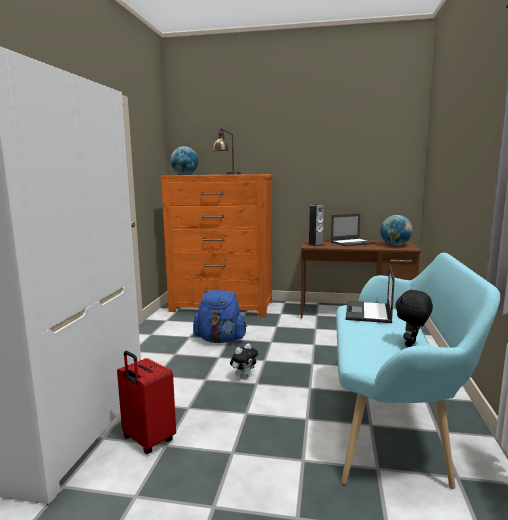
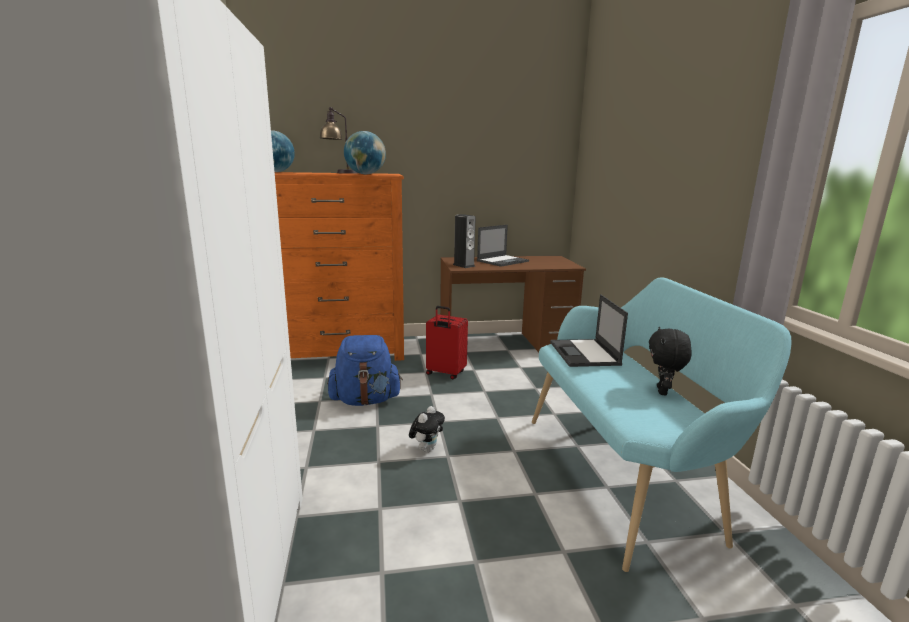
camera: 20 degrees left, 5 degrees up
red suitcase [117,351,176,454] -> red suitcase moved to [426,306,468,379]
globe [380,215,413,246] -> globe moved to [344,131,386,174]

